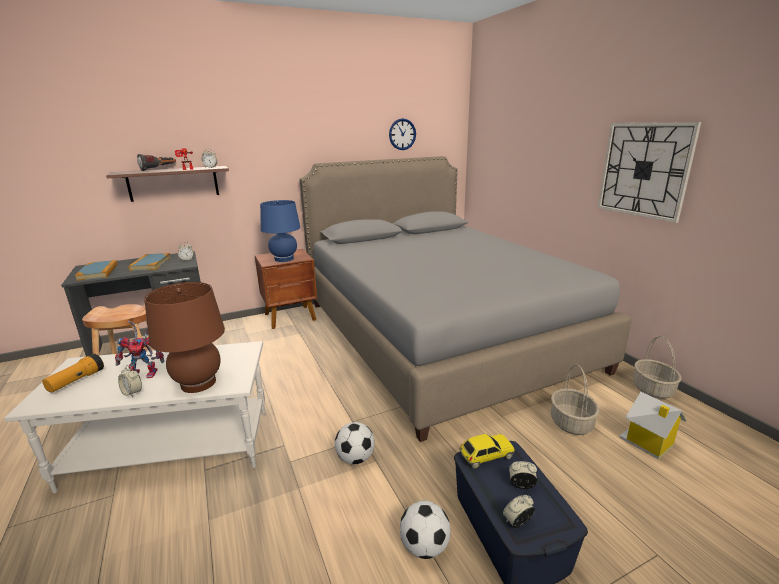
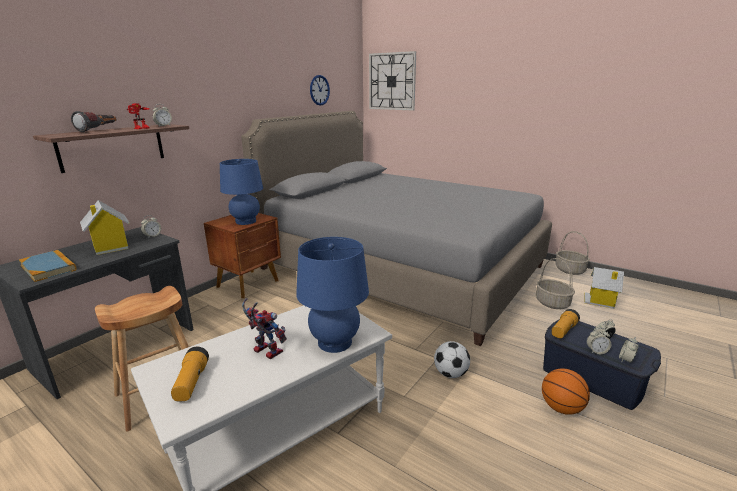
camera: 30 degrees left, 0 degrees up
toy robot [115,321,164,378] -> toy robot turned 105 degrees counterclockwise [242,298,287,359]
alarm clock [118,365,142,398] -> alarm clock moved to [587,328,611,354]
book [128,253,171,271] -> toy house [80,200,130,255]
brown table lamp [144,282,225,393] -> blue table lamp [296,237,369,353]
football [400,501,450,559] -> basketball [542,368,590,415]
toy car [459,434,515,469] -> flashlight [551,309,580,338]
wall clock [598,122,701,223] -> wall clock moved to [369,51,416,110]

